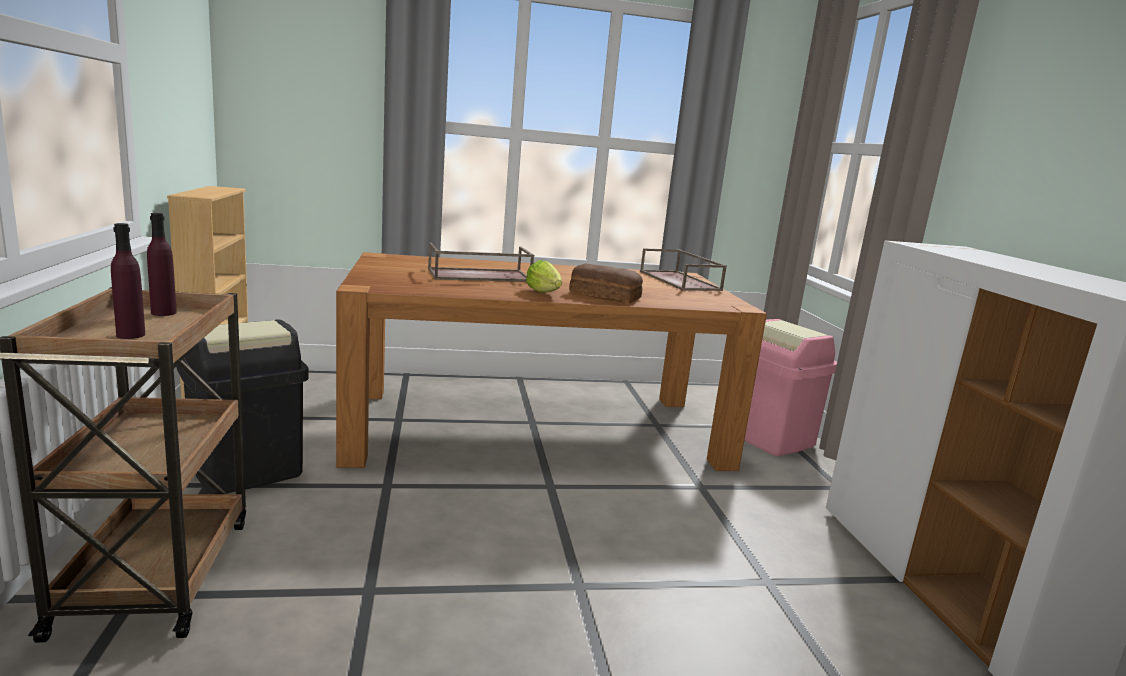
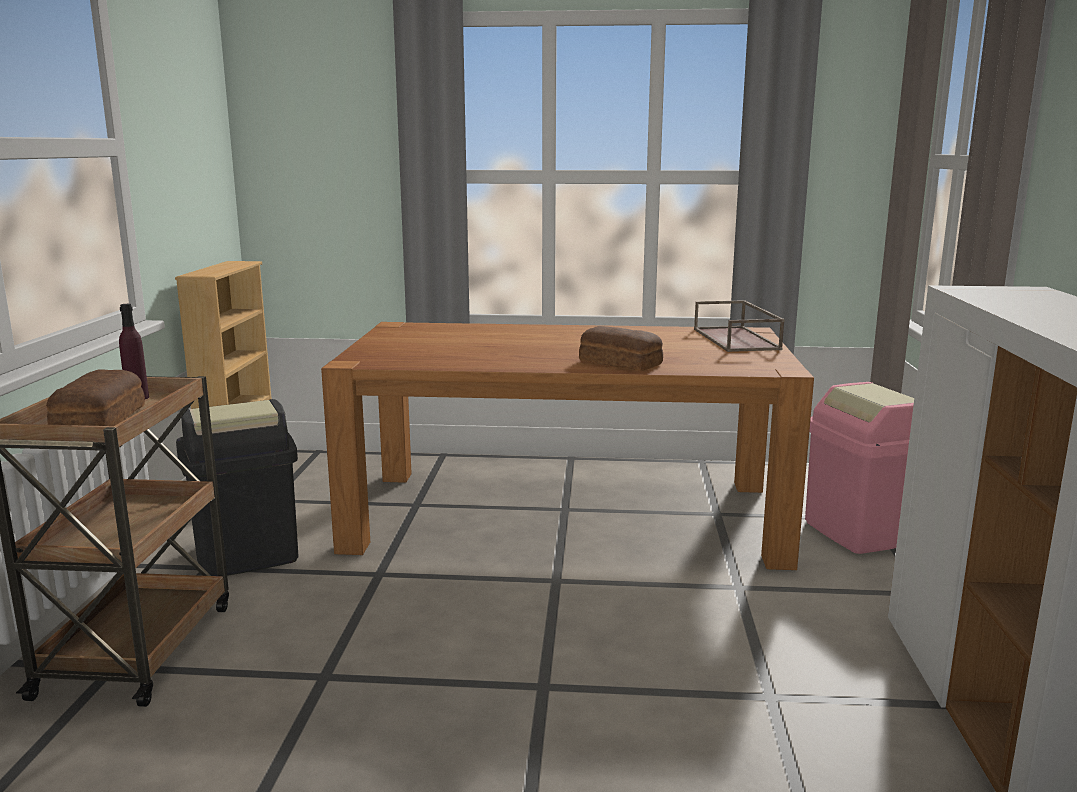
camera: 15 degrees right, 0 degrees up
purple bottle [111,223,145,339] -> bread [46,370,145,426]
brown tray [428,243,534,282] -> none
lettuce [526,260,562,293] -> none

